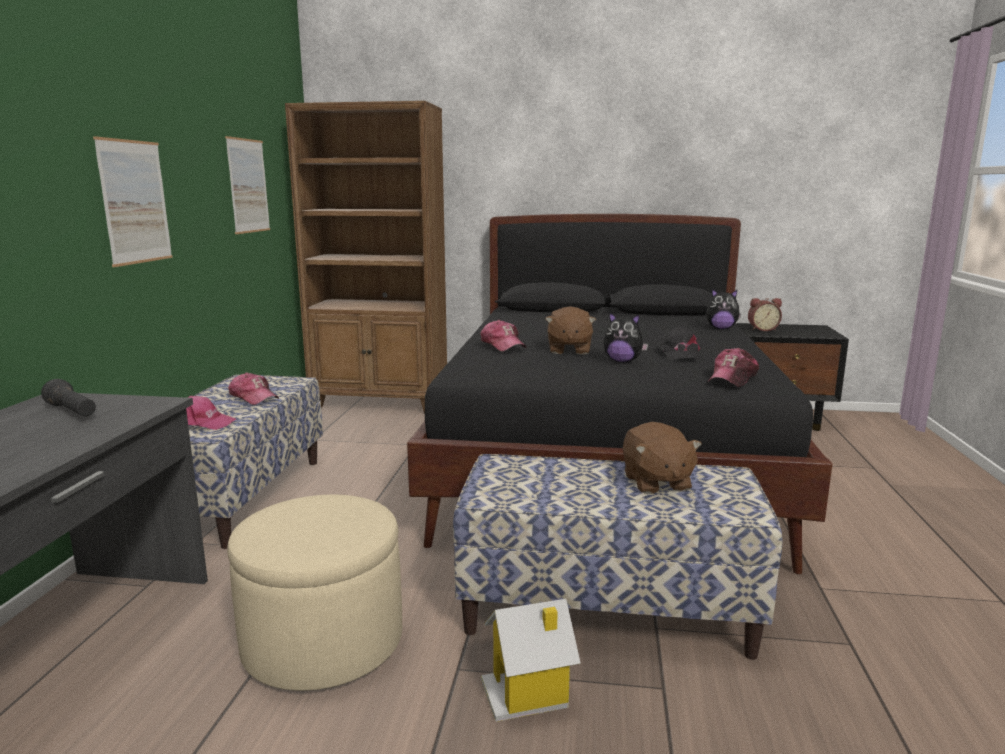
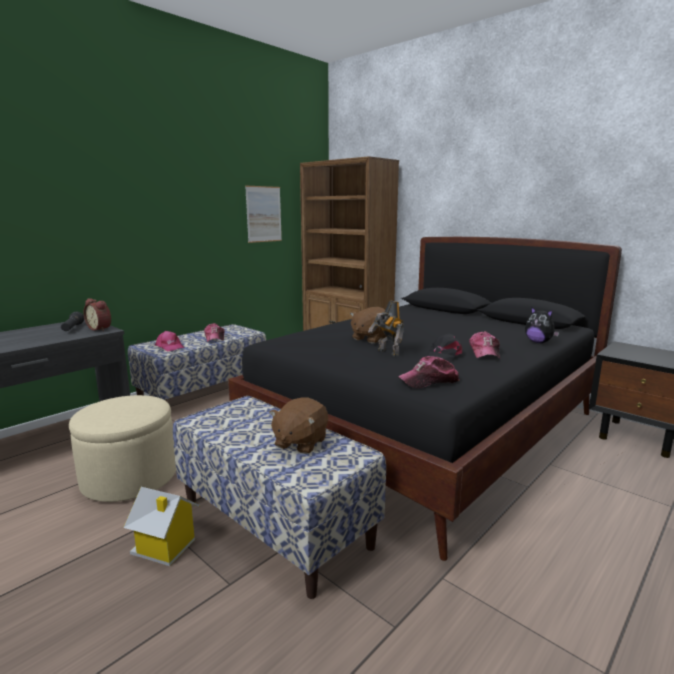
camera: 35 degrees right, 0 degrees up
picture [93,136,173,267] -> none
cap [480,320,527,351] -> cap moved to [469,331,500,358]
plush toy [604,313,648,362] -> toy robot [368,300,404,357]
alarm clock [748,298,782,331] -> alarm clock moved to [84,298,111,331]

